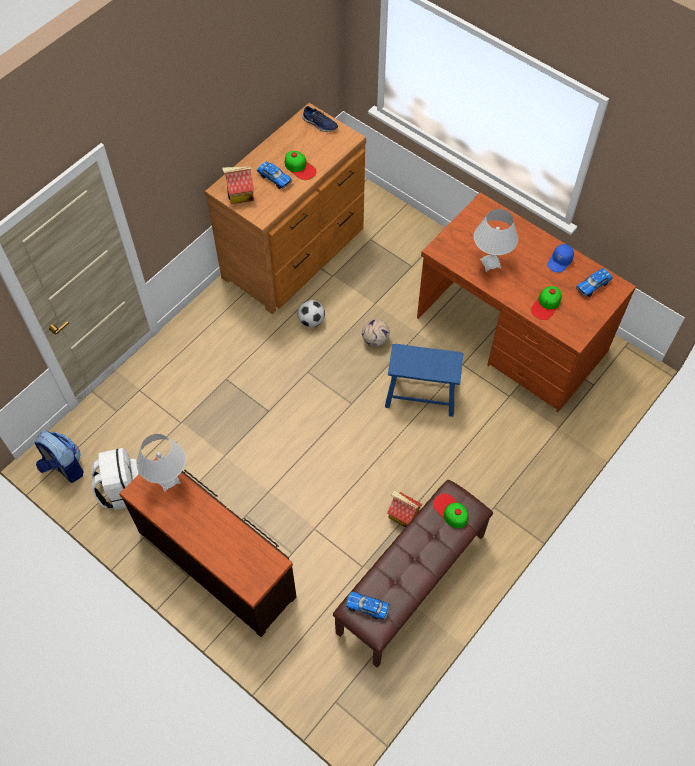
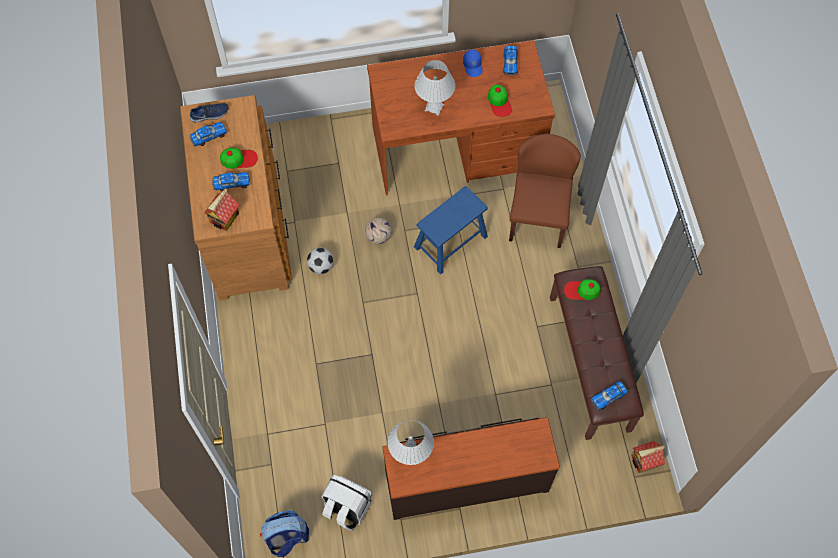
camera: 50 degrees left, 5 degrees up
toy house [387,490,422,527] -> toy house moved to [631,441,665,473]
none -> toy car [190,122,227,146]
none -> brown chair [509,134,581,248]

